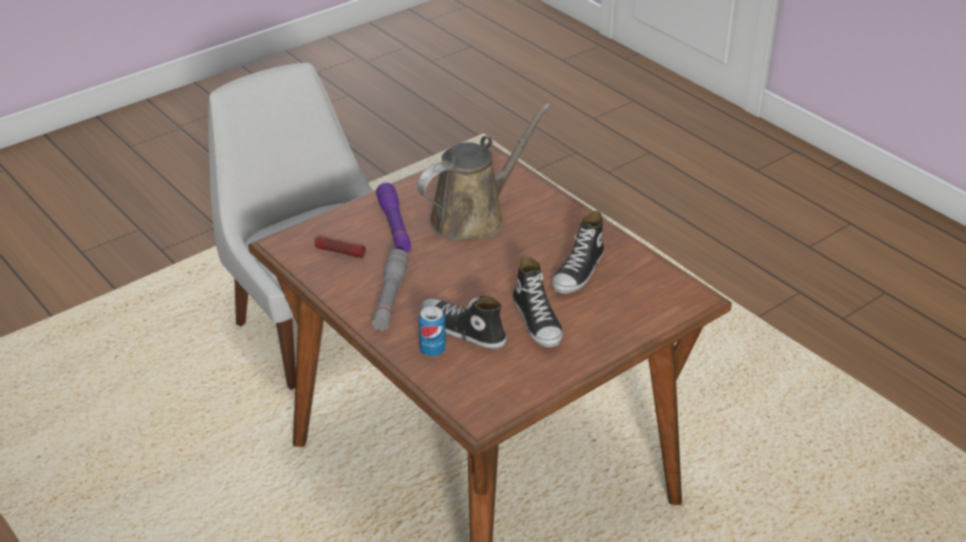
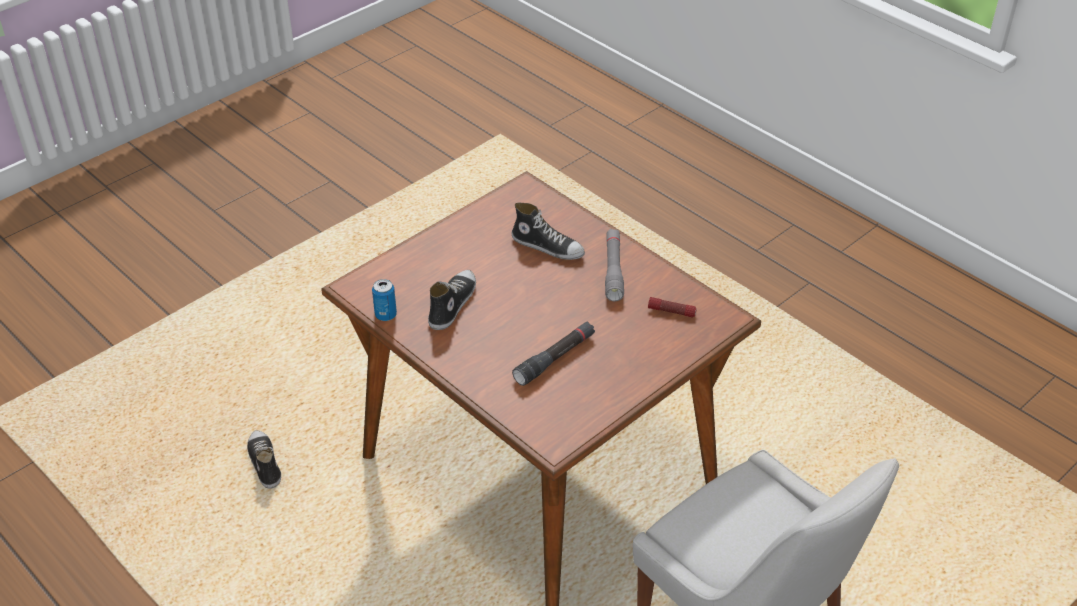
camera: 175 degrees right, 5 degrees up
purple flashlight [376,183,412,253] -> none
brown watering can [418,103,551,241] -> black flashlight [512,322,595,386]
can [419,306,446,357] -> can moved to [372,279,397,321]
shoe [512,255,563,347] -> shoe moved to [247,430,281,489]

